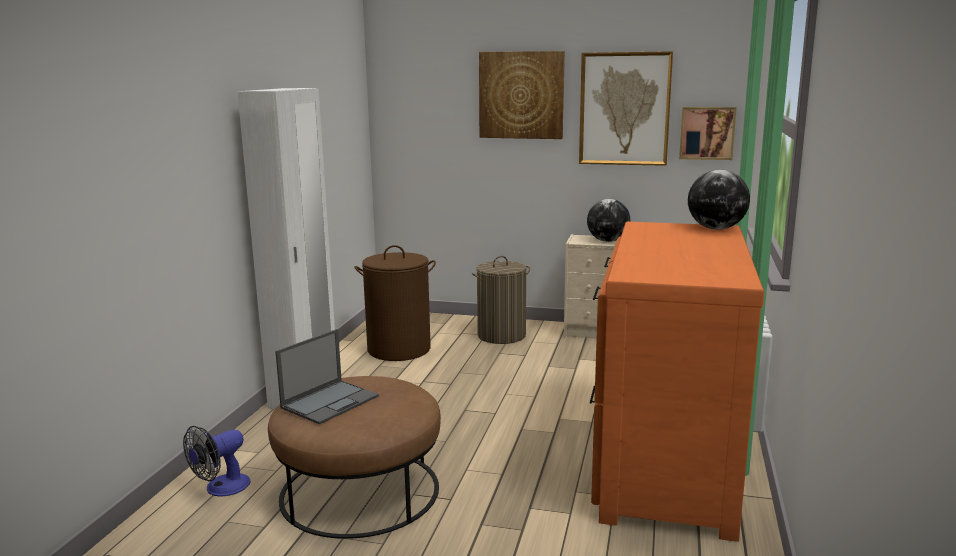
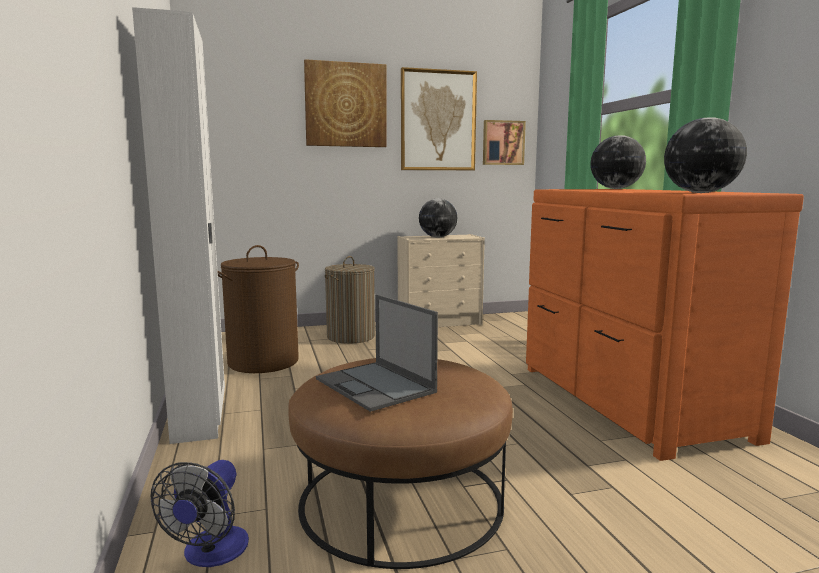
camera: 30 degrees left, 5 degrees down
laptop [275,329,379,424] -> laptop turned 135 degrees clockwise [316,294,438,412]
none -> globe [664,117,747,193]

